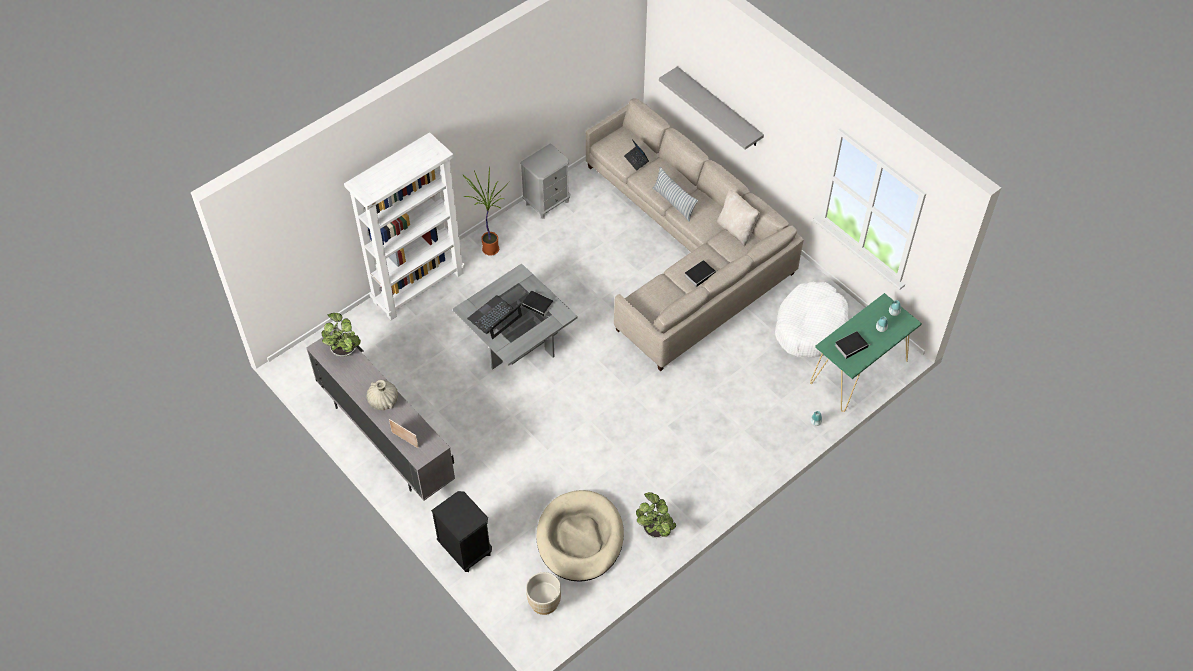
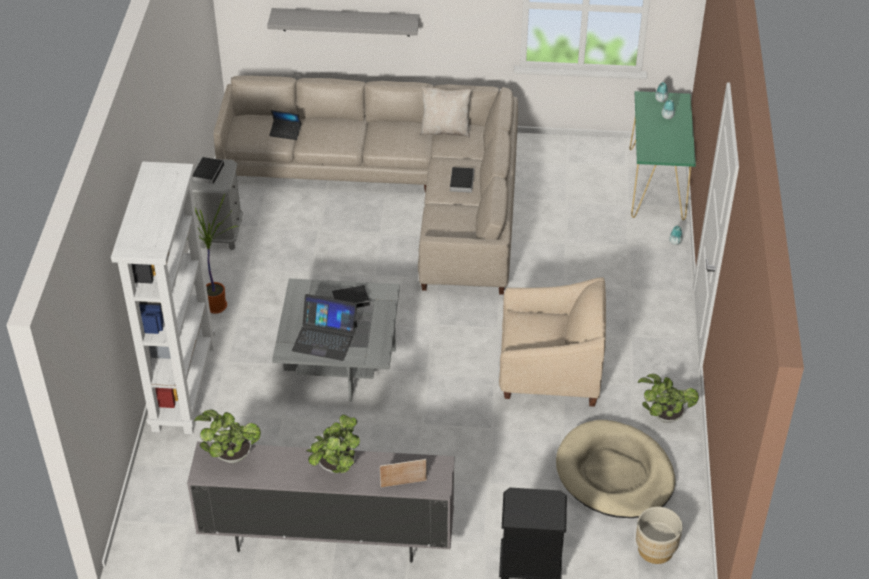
camera: 45 degrees left, 10 degrees down
beige vase [366,380,398,410] -> potted plant [306,414,360,474]
laptop [467,295,523,339] -> laptop turned 75 degrees counterclockwise [292,294,357,361]
pillow [652,167,698,222] -> none
white dog bed [775,281,849,357] -> none
book [835,331,870,359] -> book moved to [192,157,225,184]
none -> beige armchair [499,277,606,407]

